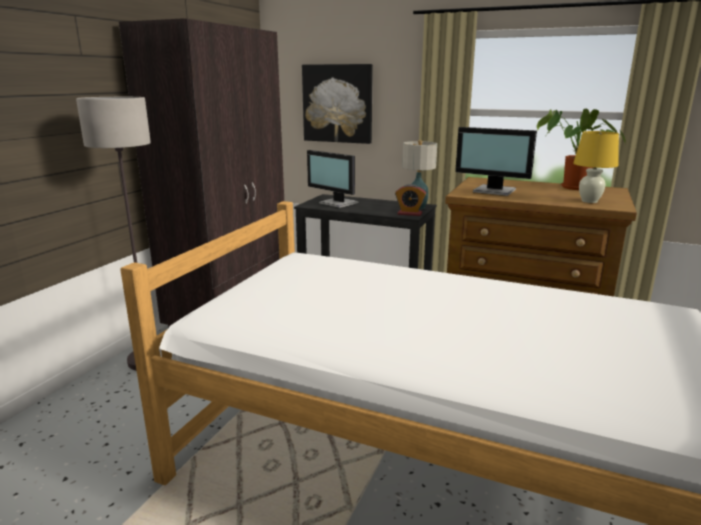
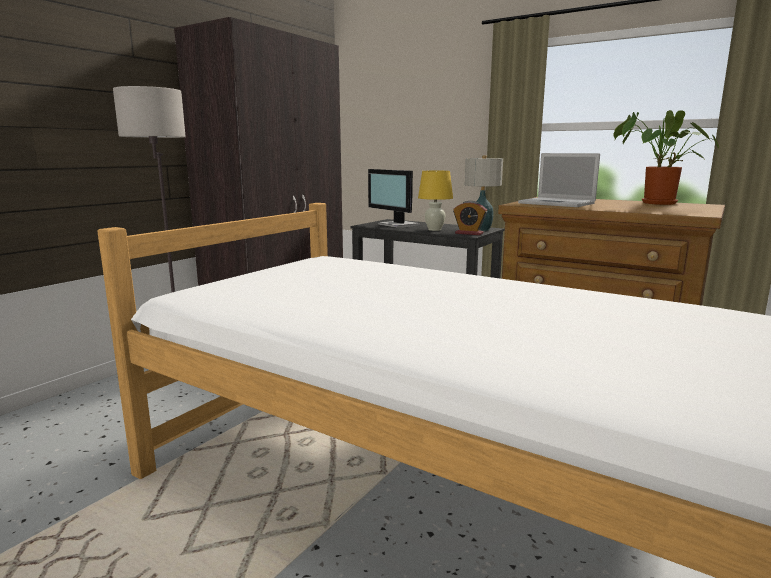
camera: 10 degrees right, 5 degrees down
picture [302,64,373,144] -> none
monitor [455,127,537,196] -> laptop [518,153,600,207]
yellow table lamp [573,131,619,203] -> yellow table lamp moved to [418,171,453,231]

